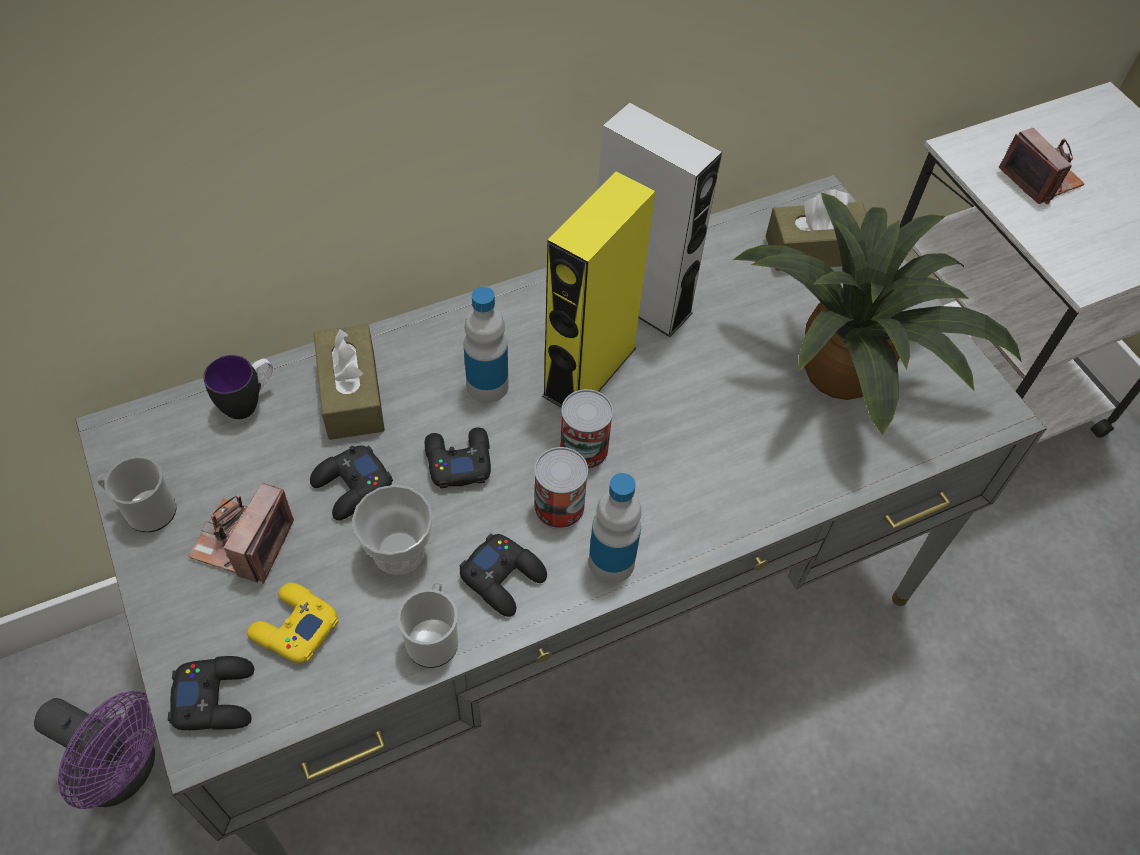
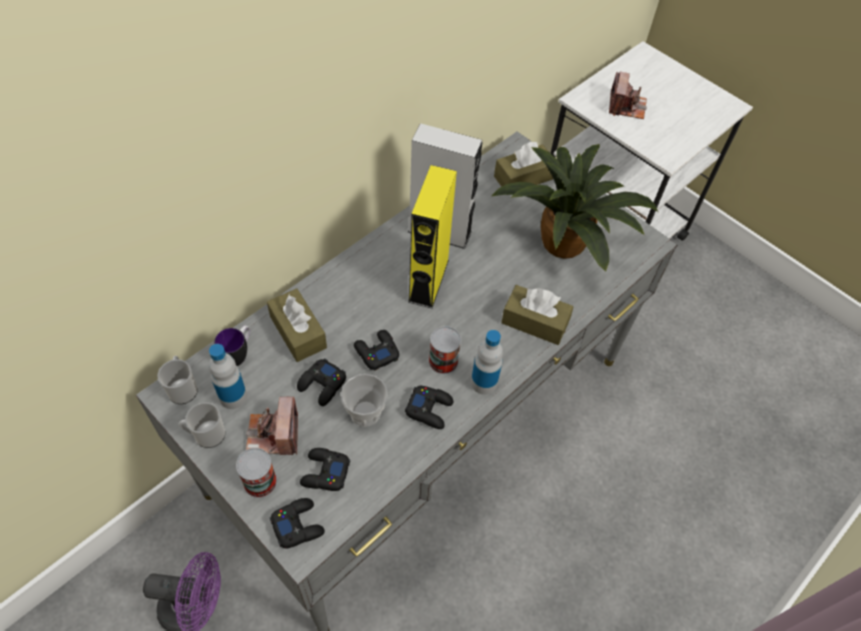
camera: 20 degrees left, 0 degrees up
yellow game controller [247,583,338,663] -> black game controller [300,448,350,491]
mug [397,582,458,668] -> mug moved to [157,356,198,404]
bottle [463,287,509,403] -> bottle moved to [209,344,247,409]
can [560,389,613,470] -> can moved to [236,448,277,498]
camera [999,128,1084,204] -> camera turned 60 degrees clockwise [609,72,647,119]
none -> brown tissue box [501,285,573,345]

